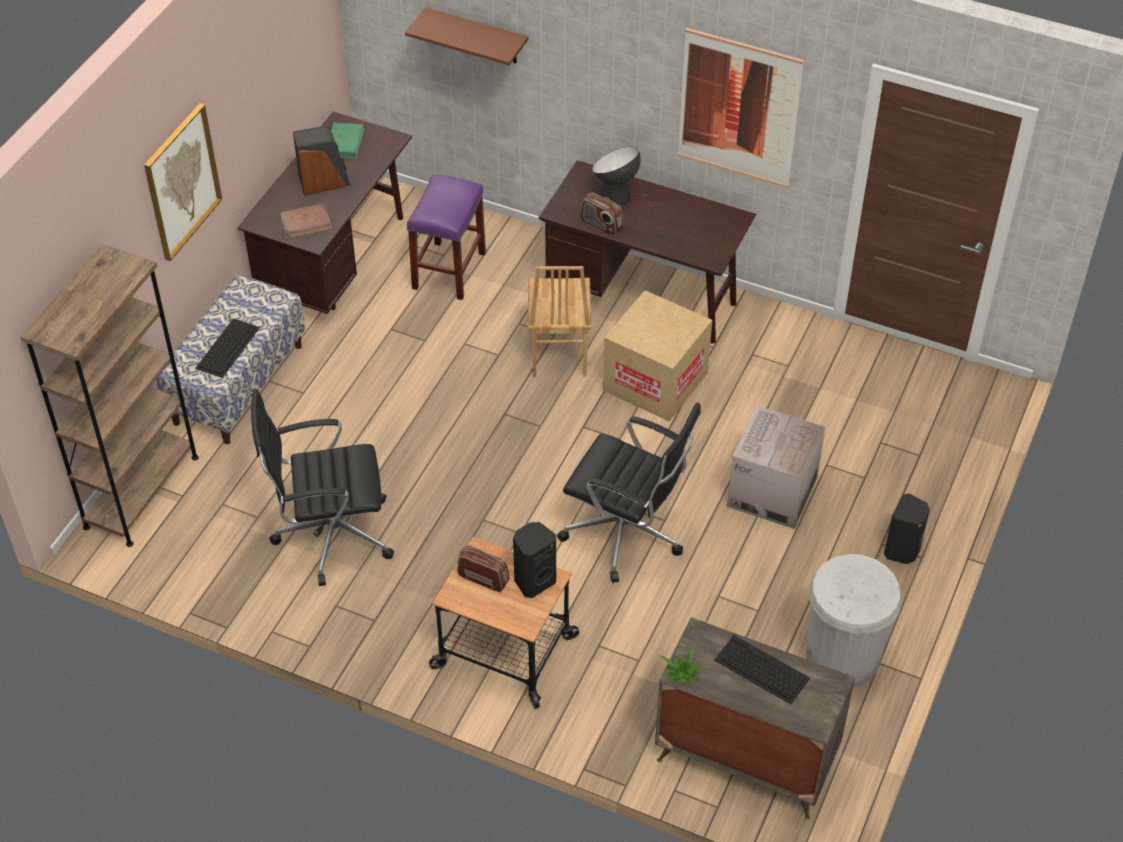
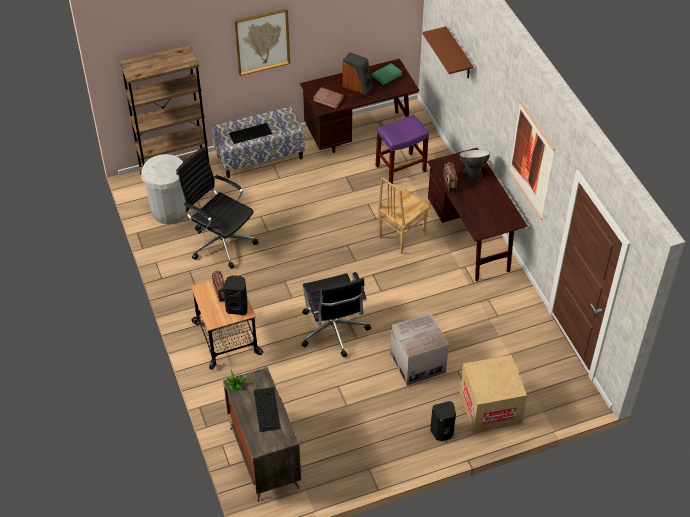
camera: 45 degrees right, 0 degrees up
cardboard box [603,290,712,421] -> cardboard box moved to [459,355,527,433]
white trash can [806,554,902,688] -> white trash can moved to [141,154,187,225]

